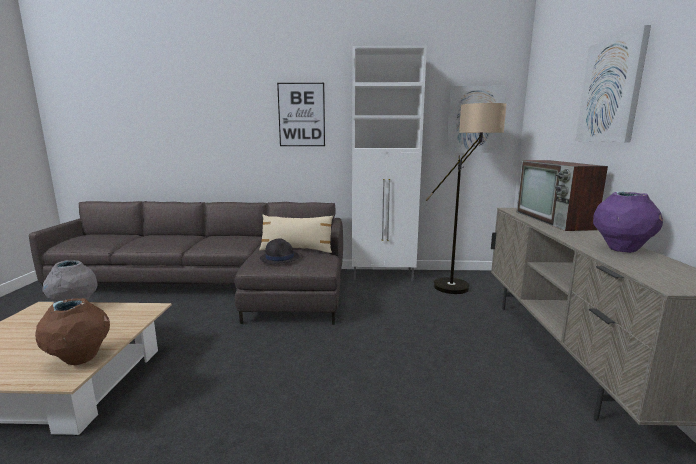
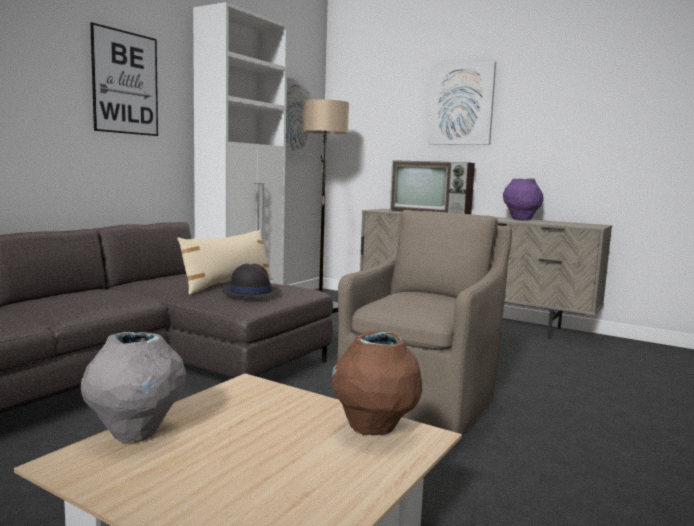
camera: 60 degrees left, 5 degrees down
none -> brown armchair [337,210,512,437]

